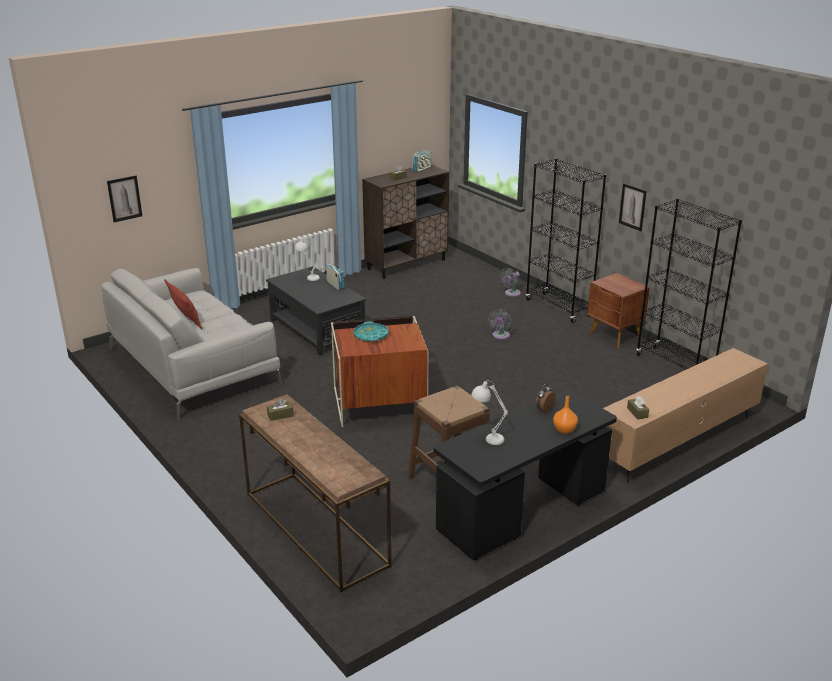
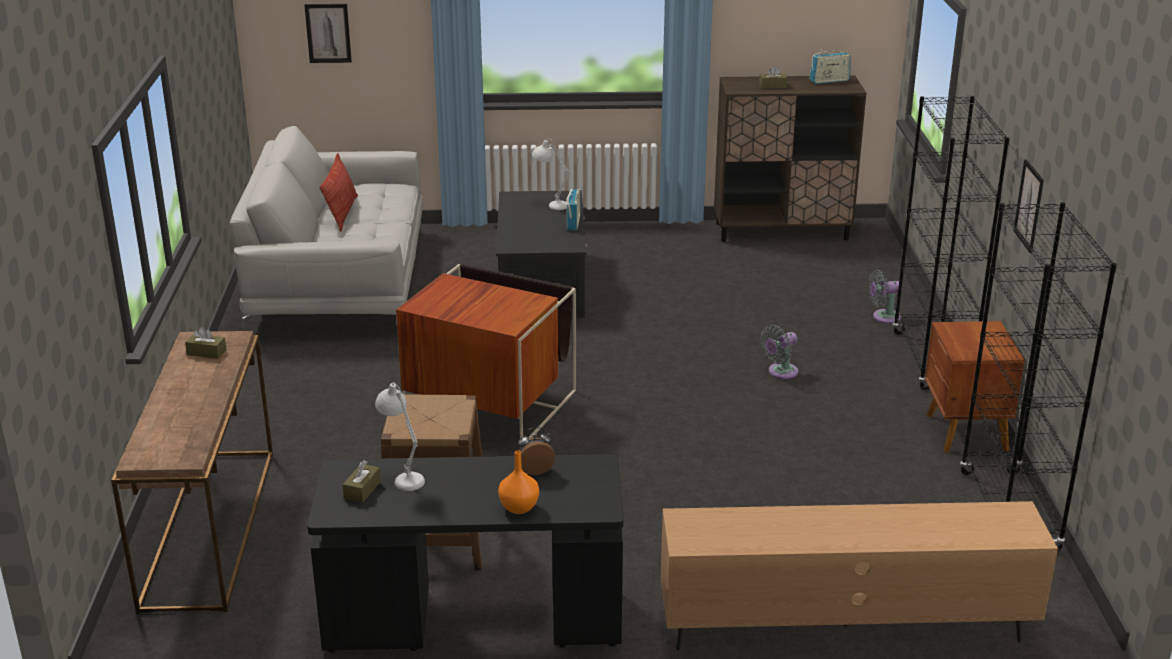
camera: 35 degrees right, 0 degrees up
turquoise tray [353,321,389,341] -> none
brown tissue box [627,396,649,420] -> brown tissue box moved to [342,460,381,503]

